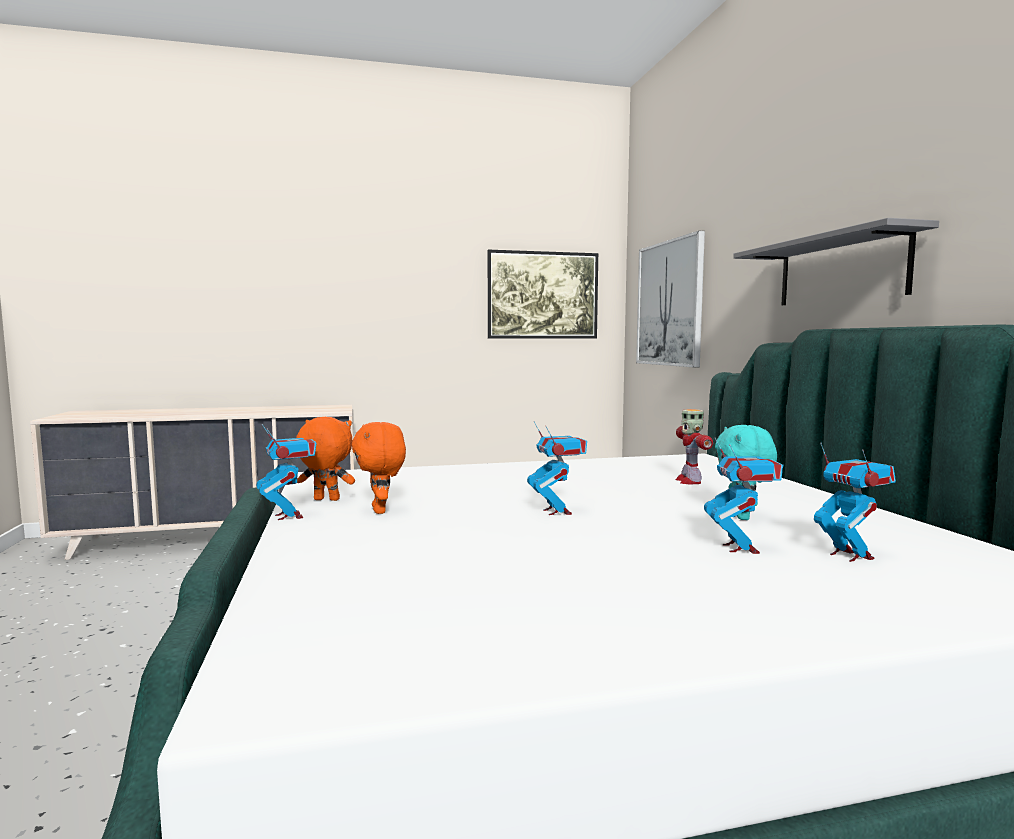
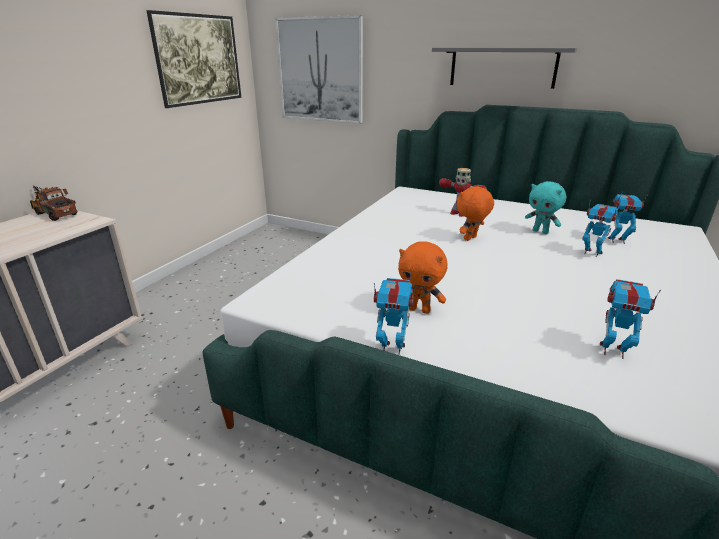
camera: 50 degrees left, 20 degrees up
orange plush toy [296,417,355,501] -> orange plush toy moved to [457,186,494,241]
toy robot [527,421,587,515] -> toy robot moved to [600,279,661,359]
none -> toy truck [30,185,78,221]

